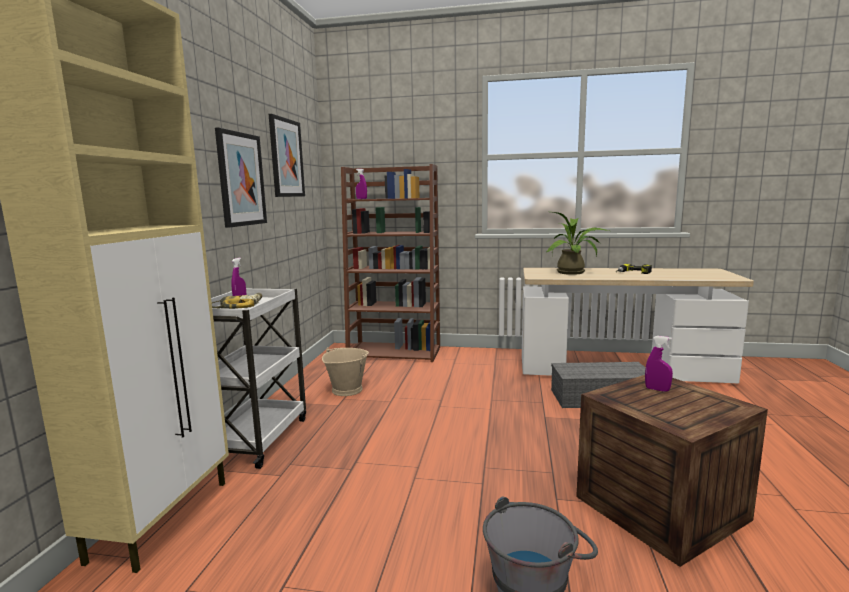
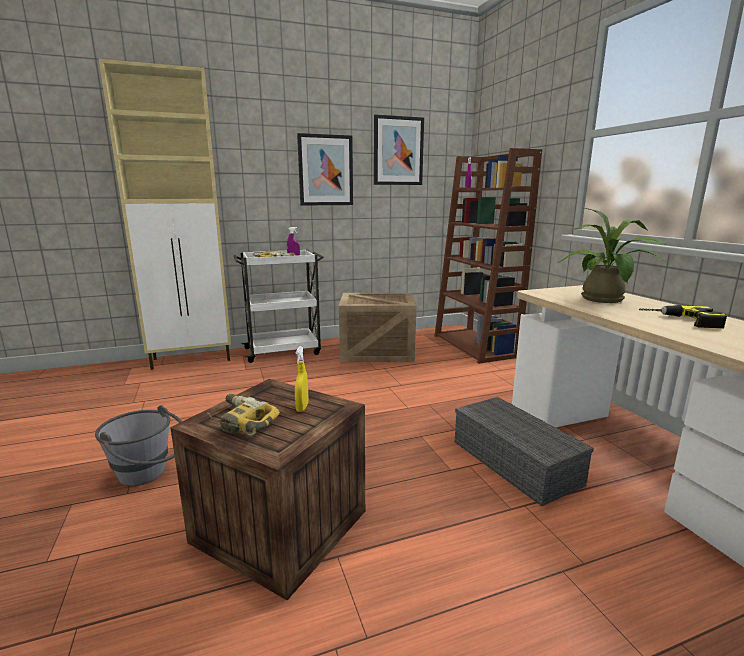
camera: 60 degrees right, 5 degrees up
beige bucket [322,347,369,396] -> crate [339,293,416,362]
purple spray bottle [645,336,673,392] -> yellow spray bottle [295,346,308,412]
none -> power drill [207,394,280,437]

